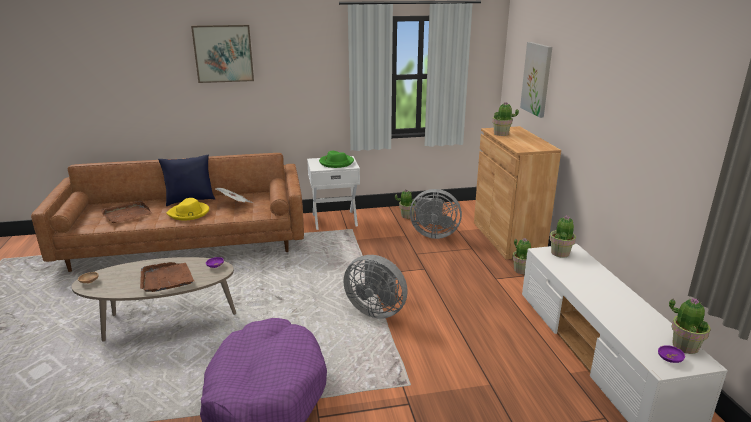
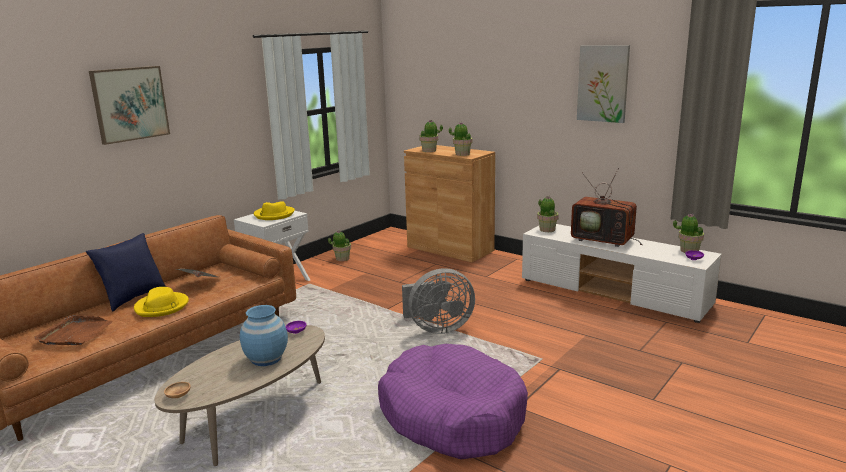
camera: 40 degrees left, 5 degrees down
brown tray [140,262,194,292] -> blue vase [240,305,288,366]
green hat [319,151,354,168] -> yellow hat [254,201,295,220]
grey fan [410,189,462,239] -> none
potted plant [512,238,531,274] -> potted plant moved to [449,122,472,156]
picture [520,42,552,118] -> picture moved to [577,45,630,123]
none -> television [571,168,643,247]

